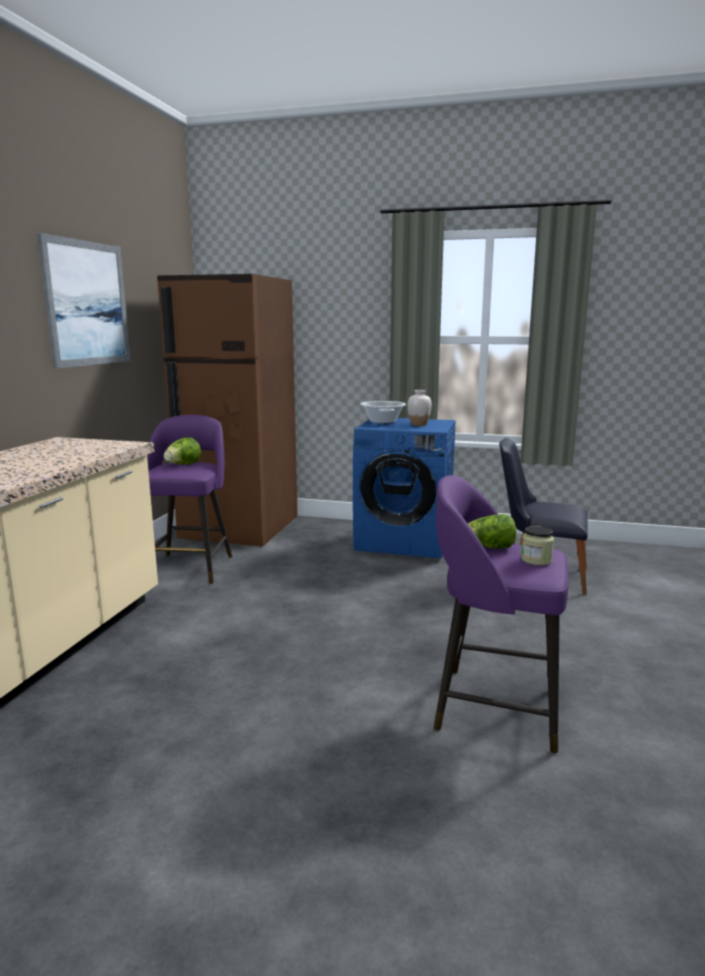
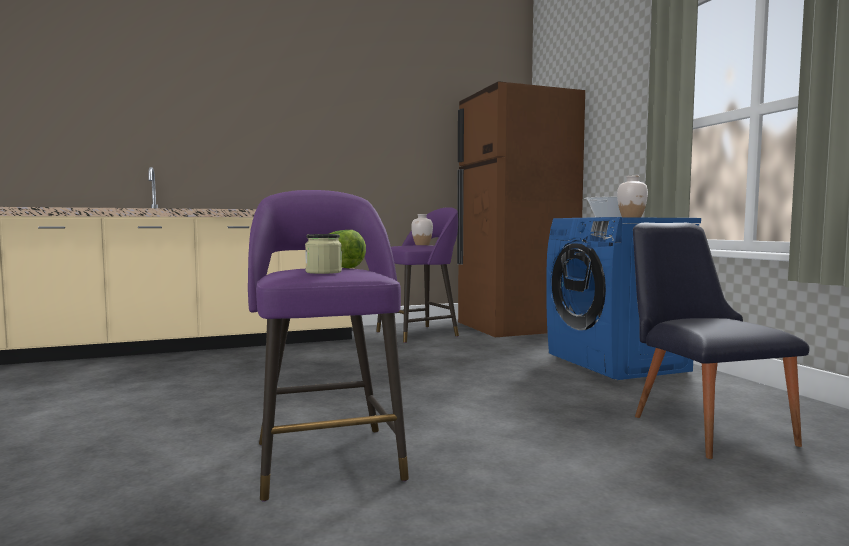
camera: 55 degrees right, 10 degrees down
picture [37,233,131,369] -> none
lettuce [164,438,201,465] -> white vase [411,214,433,245]

